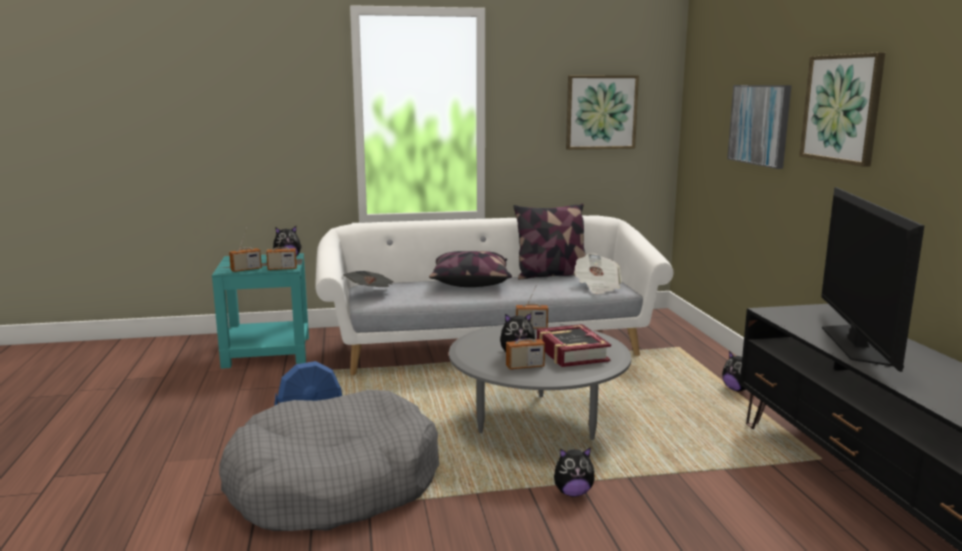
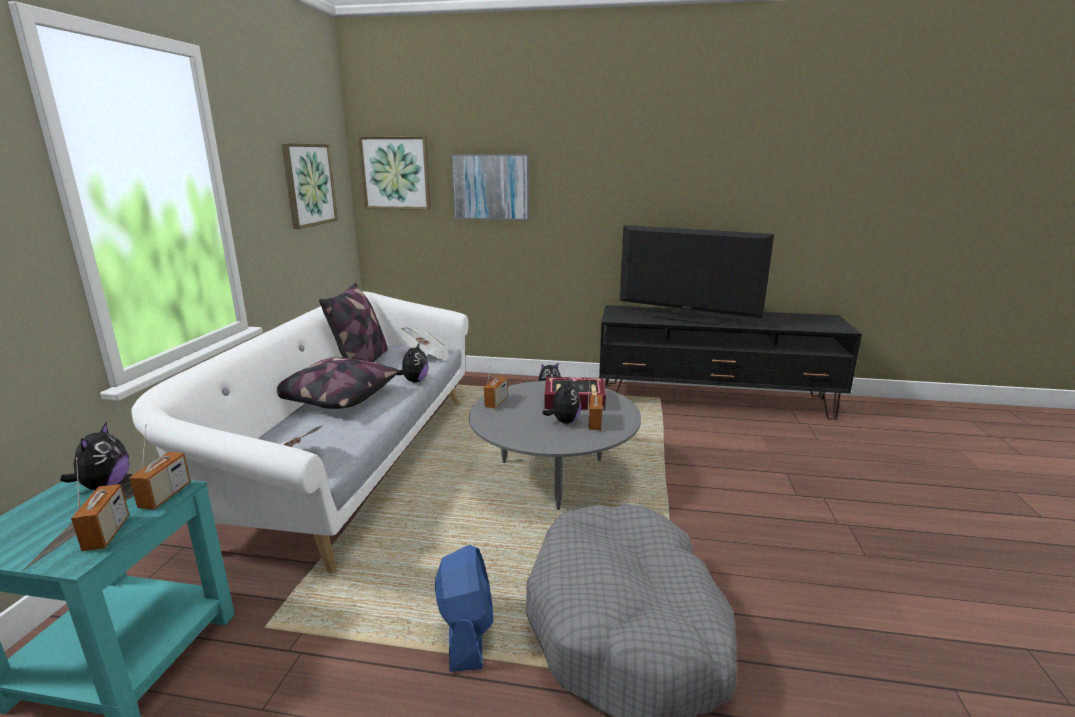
camera: 70 degrees left, 5 degrees up
plush toy [554,447,595,497] -> plush toy moved to [397,342,429,382]
picture [799,52,885,167] -> picture moved to [358,136,431,210]

